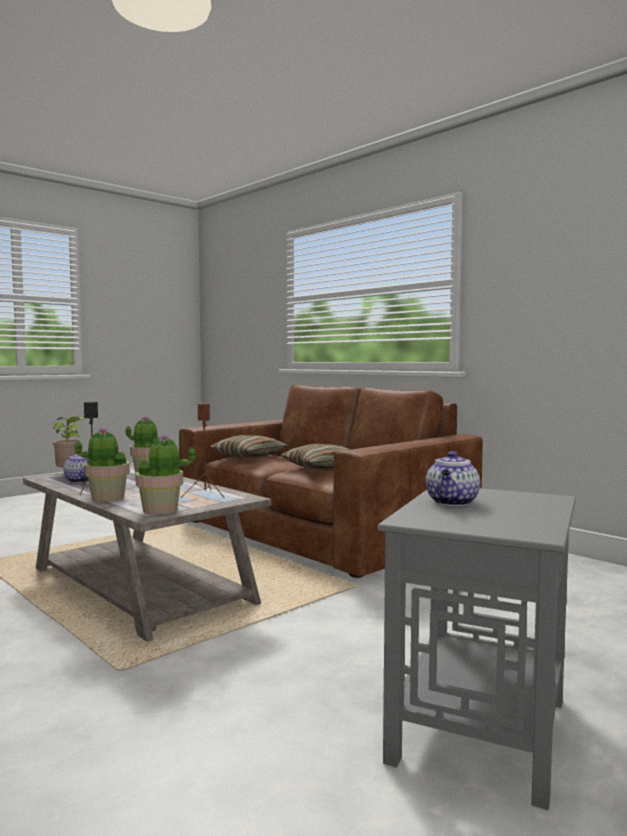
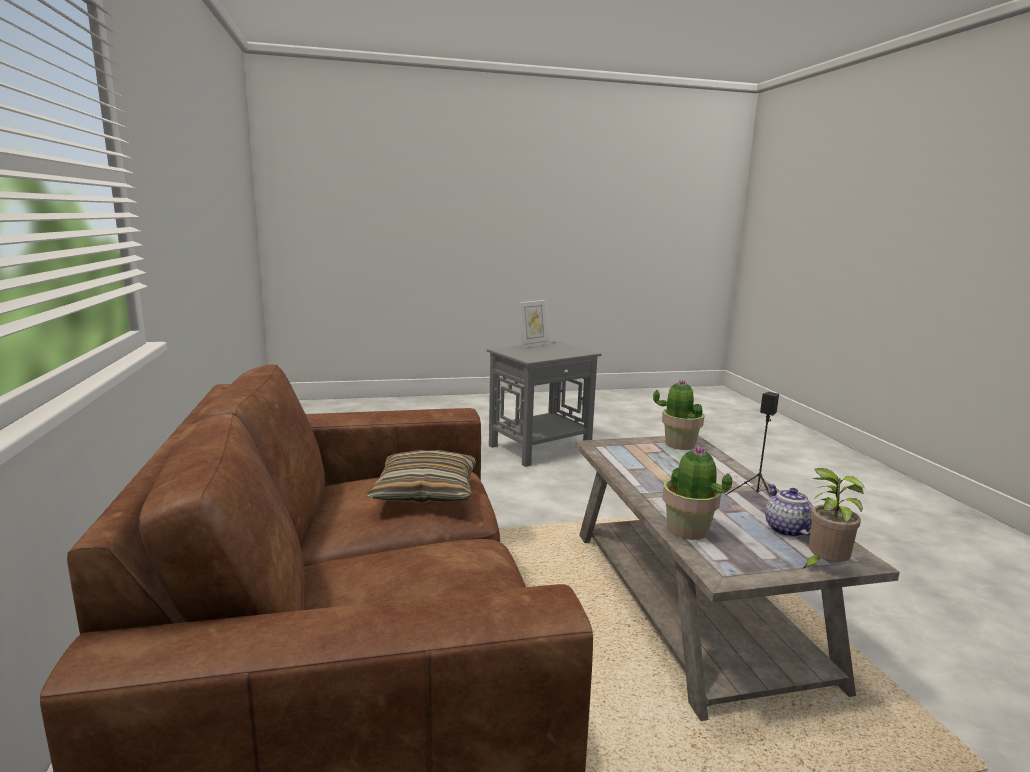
camera: 150 degrees left, 10 degrees up
potted plant [75,428,130,502] -> none
brown speaker [181,403,225,498] -> none
pillow [210,435,288,458] -> none
teapot [426,451,480,506] -> none
none -> picture frame [518,297,549,348]

